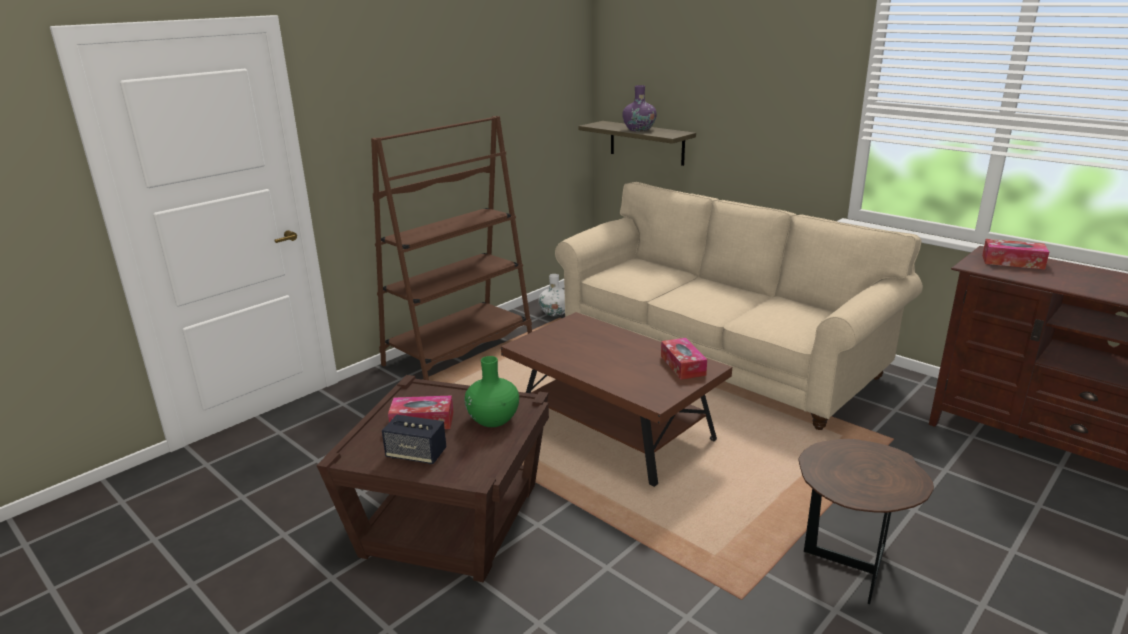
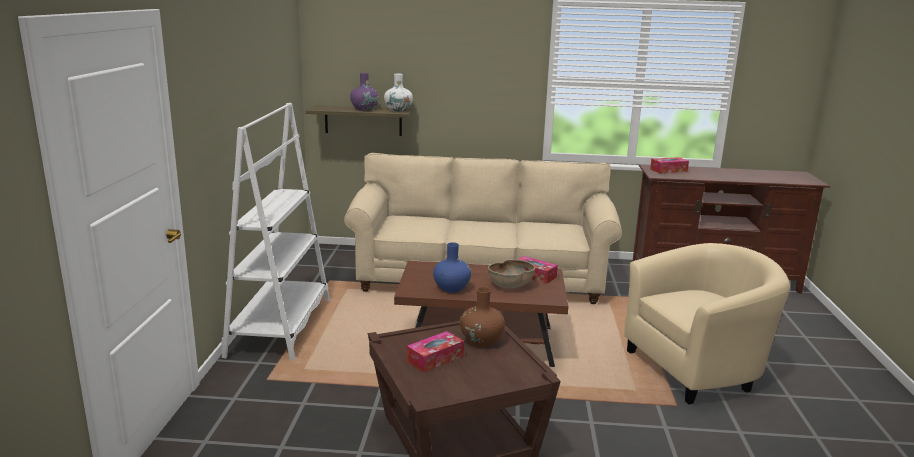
camera: 40 degrees left, 5 degrees down
brown bookcase [371,116,532,380] -> white bookcase [221,103,330,360]
speaker [382,415,446,464] -> none
green vase [464,356,519,427] -> brown vase [460,287,505,347]
white vase [539,274,565,317] -> white vase moved to [384,73,413,112]
brown side table [798,439,934,604] -> beige armchair [624,243,790,404]
none -> blue vase [433,242,471,293]
none -> brown bowl [488,260,535,289]

